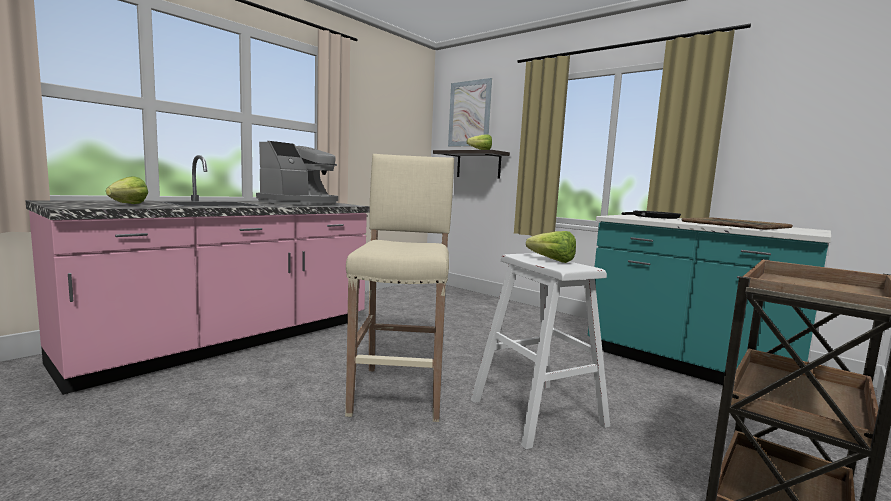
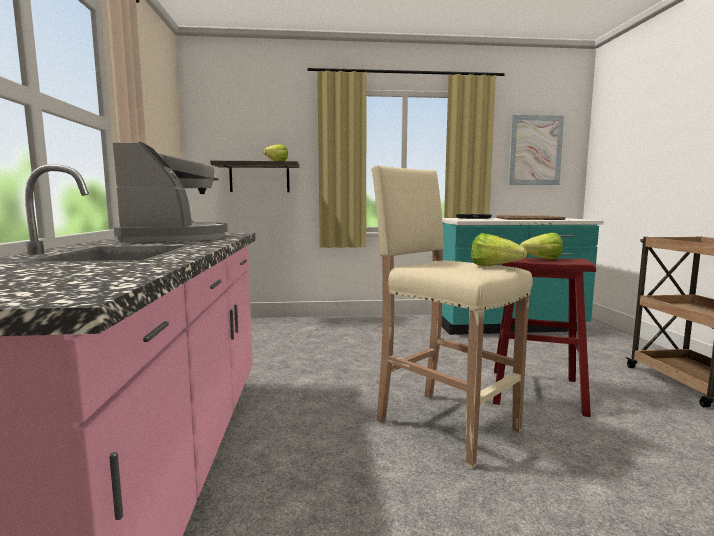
camera: 45 degrees left, 0 degrees up
lettuce [106,176,148,204] -> lettuce moved to [471,233,527,266]
picture [448,78,492,147] -> picture moved to [508,115,564,185]
white stool [471,253,610,450] -> red stool [493,258,596,417]

